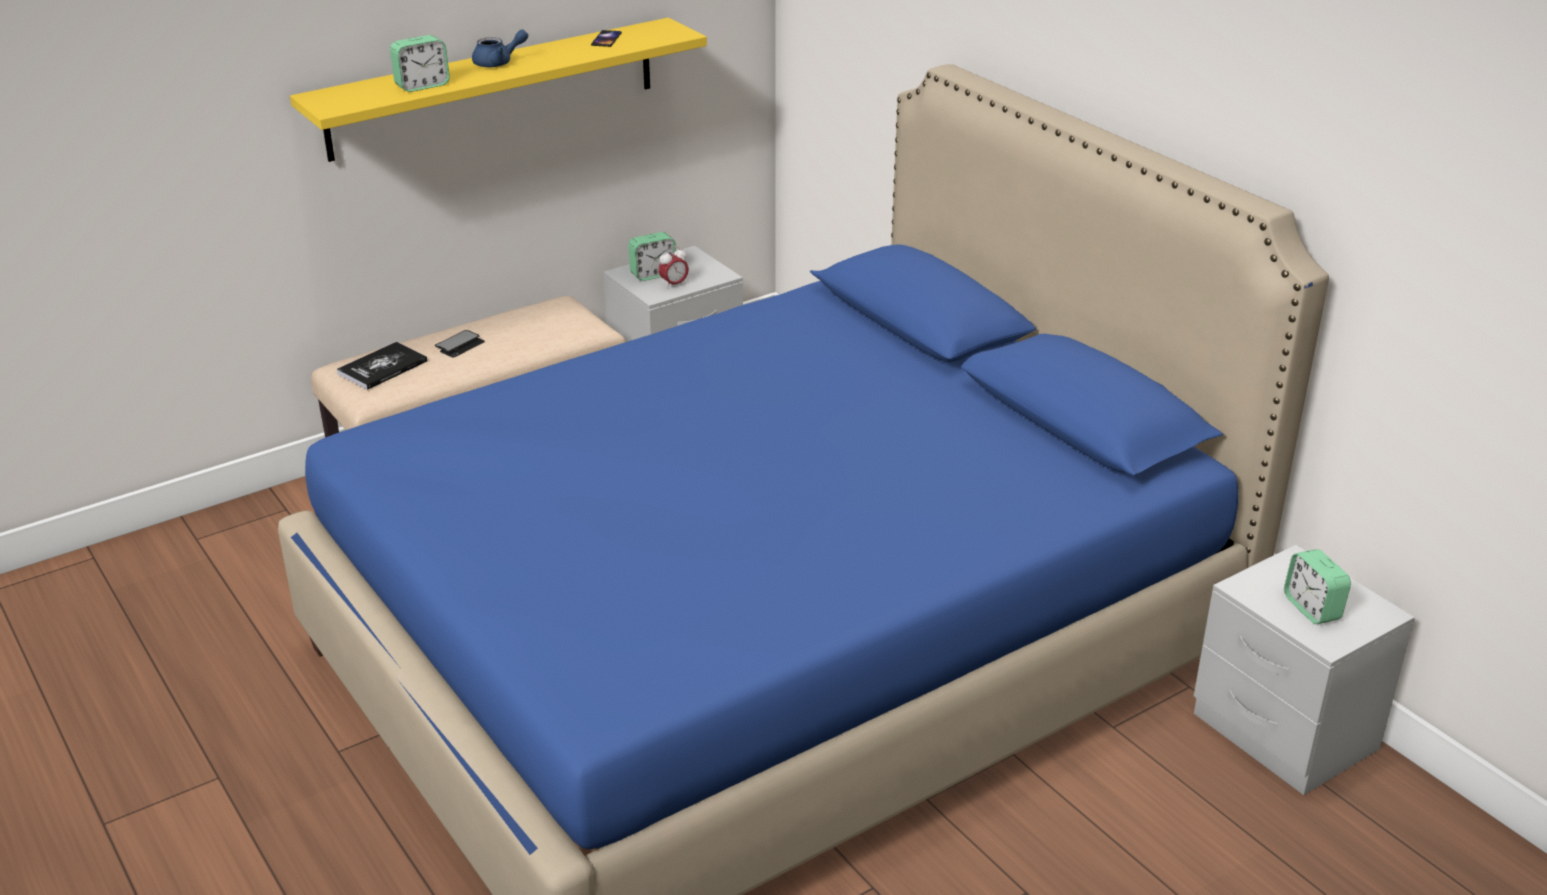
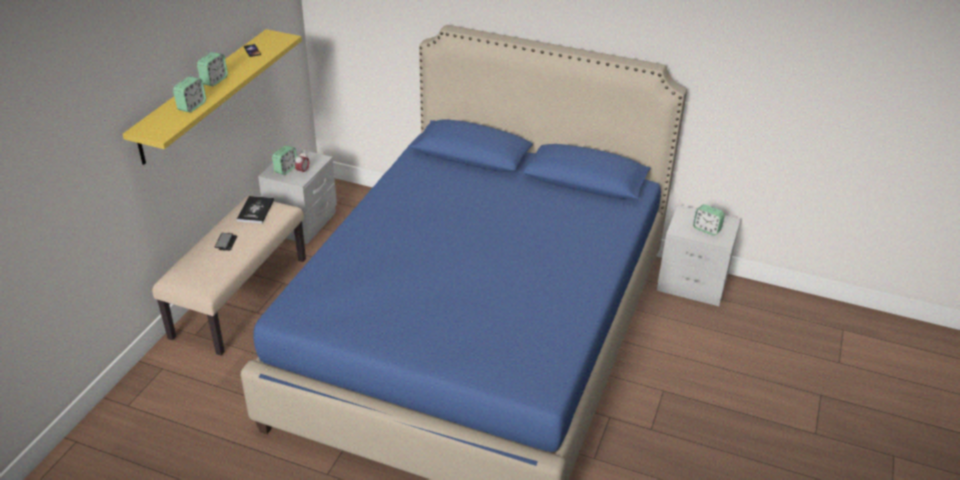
camera: 35 degrees left, 5 degrees up
book [337,342,427,390] -> book moved to [237,196,274,223]
blue teapot [472,30,528,67] -> alarm clock [197,52,228,86]

